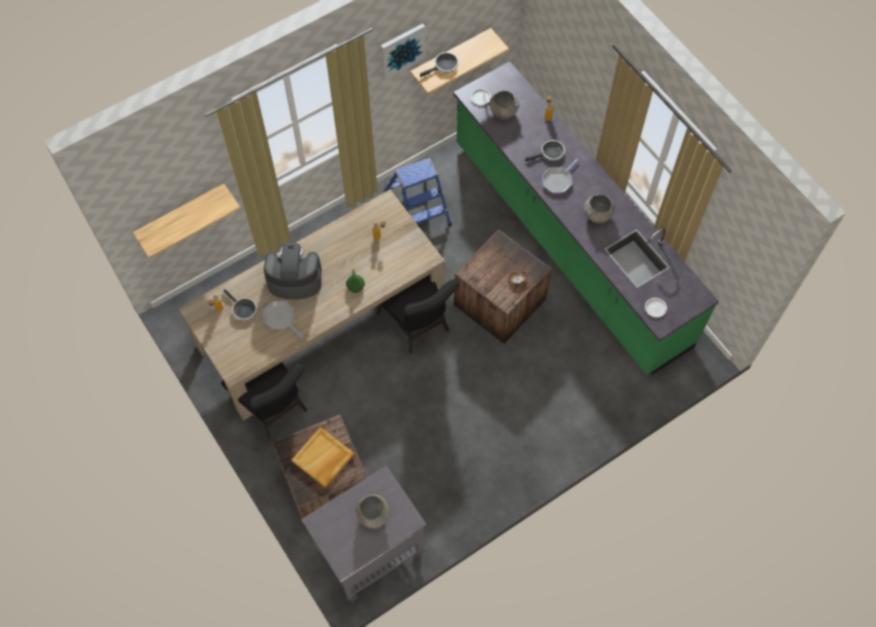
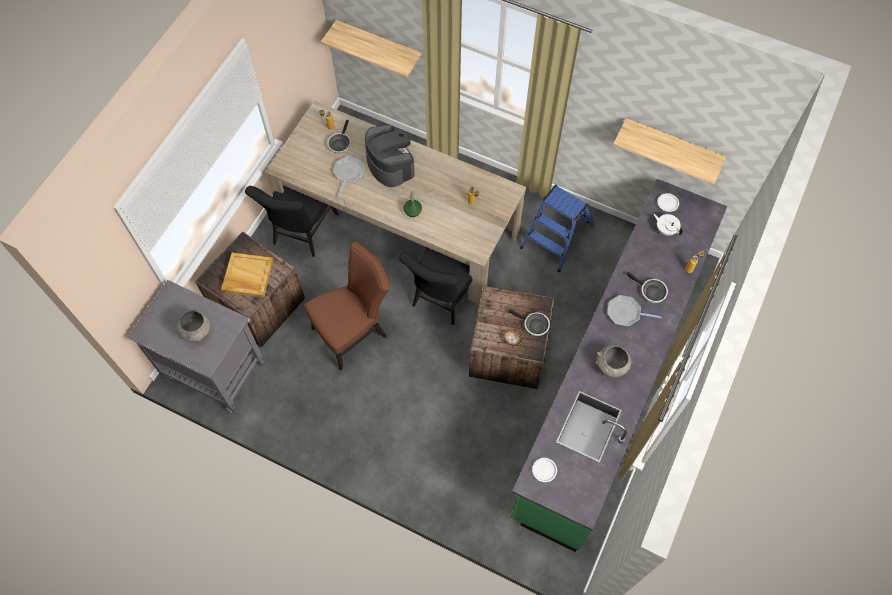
camera: 60 degrees right, 0 degrees up
picture [381,23,426,80] -> none
frying pan [420,52,459,77] -> frying pan moved to [508,309,550,336]
grey bowl [490,91,520,120] -> white teapot [653,214,683,236]
none -> brown chair [304,242,391,371]

